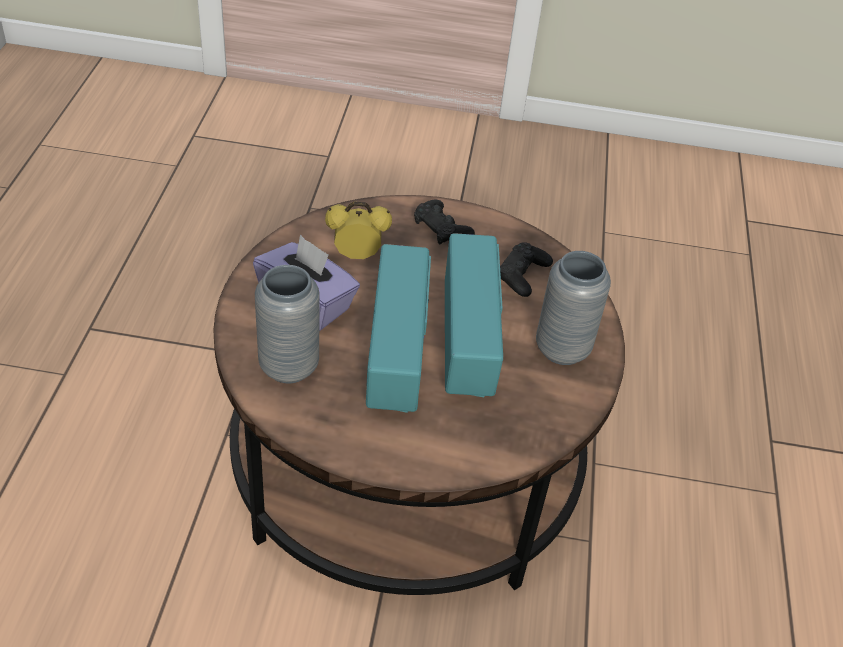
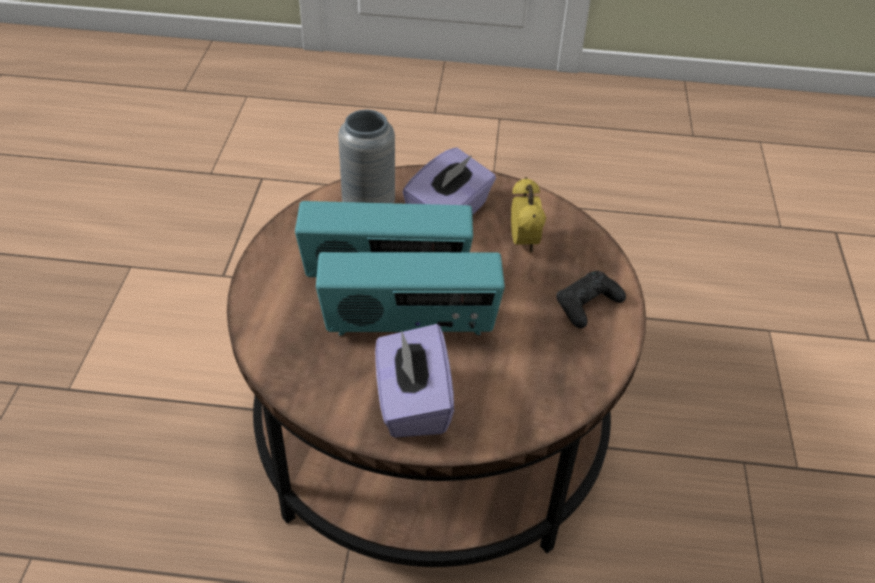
camera: 90 degrees right, 0 degrees up
black game controller [500,242,553,297] -> none
grey vase [536,251,611,365] -> purple tissue box [375,324,454,438]

